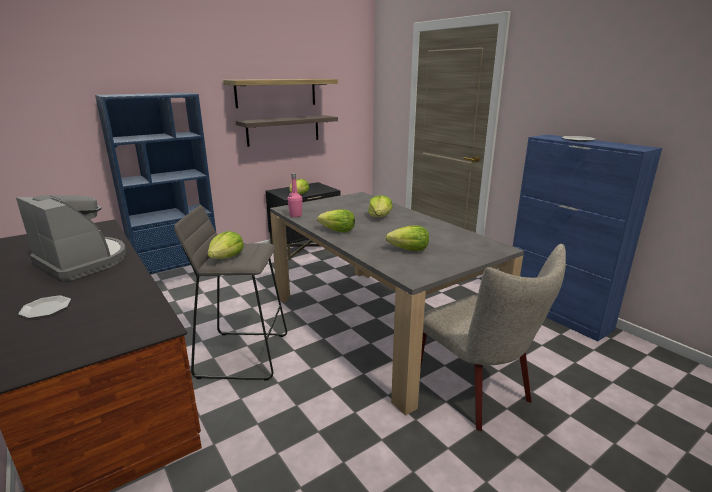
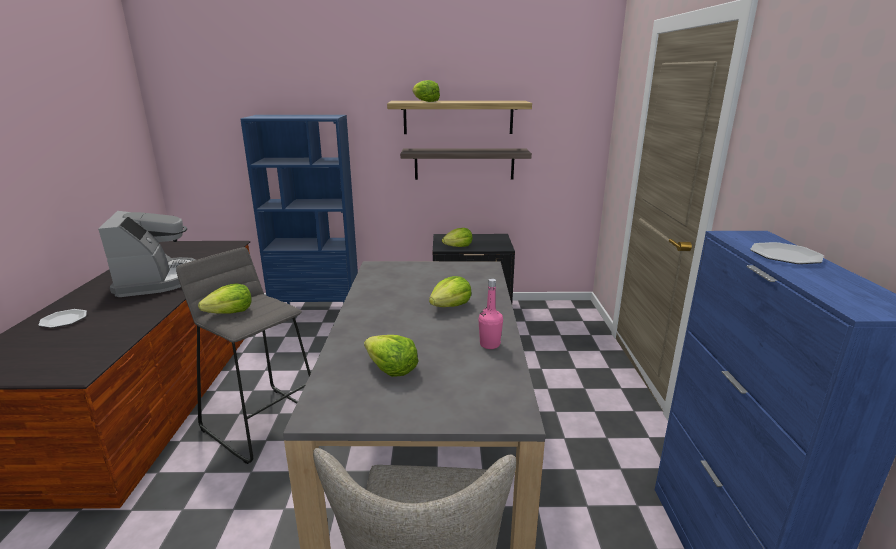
camera: 35 degrees right, 0 degrees up
pink bottle [287,173,302,217] -> pink bottle moved to [478,279,503,349]
lettuce [317,209,355,233] -> lettuce moved to [412,80,440,102]

